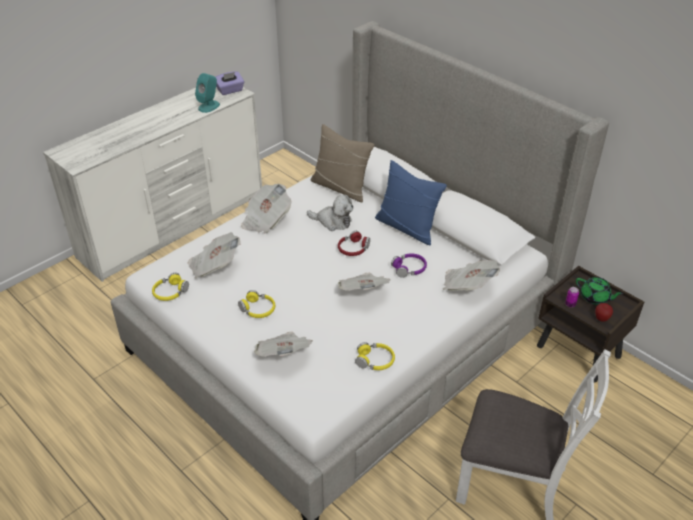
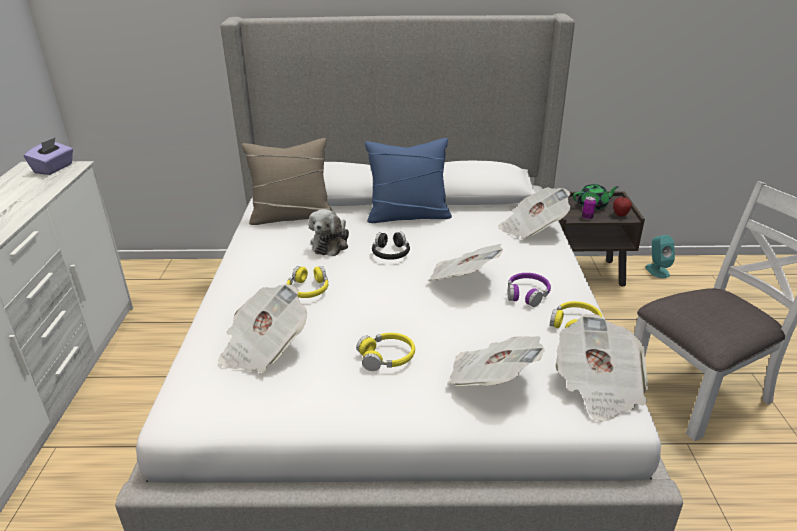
camera: 45 degrees left, 10 degrees down
yellow headphones [152,273,189,301] -> yellow headphones moved to [287,266,328,298]
turquoise speaker [195,73,220,113] -> turquoise speaker moved to [645,235,675,278]
newspaper [241,184,291,233] -> newspaper moved to [555,314,648,422]
plush toy [307,194,353,231] -> plush toy turned 135 degrees clockwise [308,209,349,256]
red headphones [338,231,370,256] -> black headphones [372,232,410,260]
purple headphones [391,253,427,278] -> purple headphones moved to [508,273,551,307]

